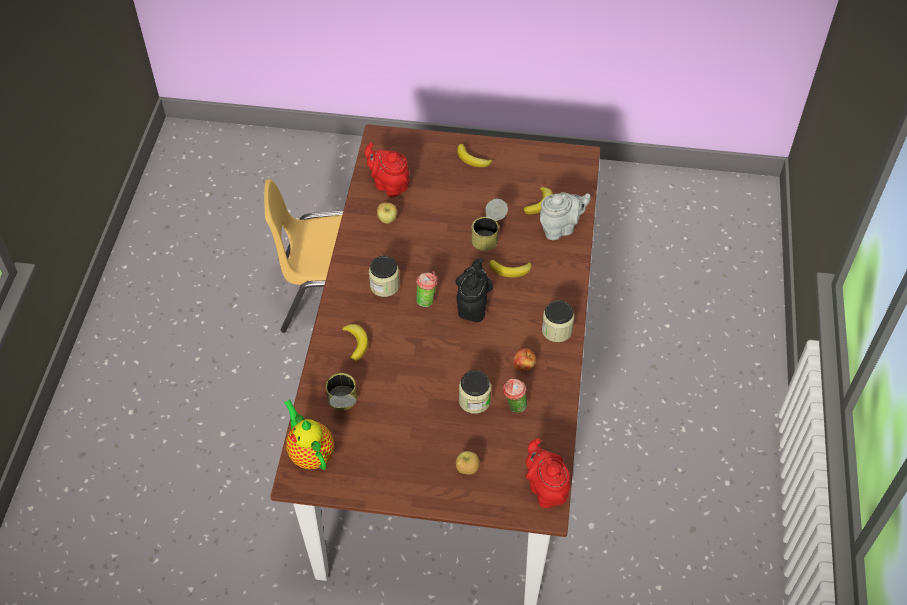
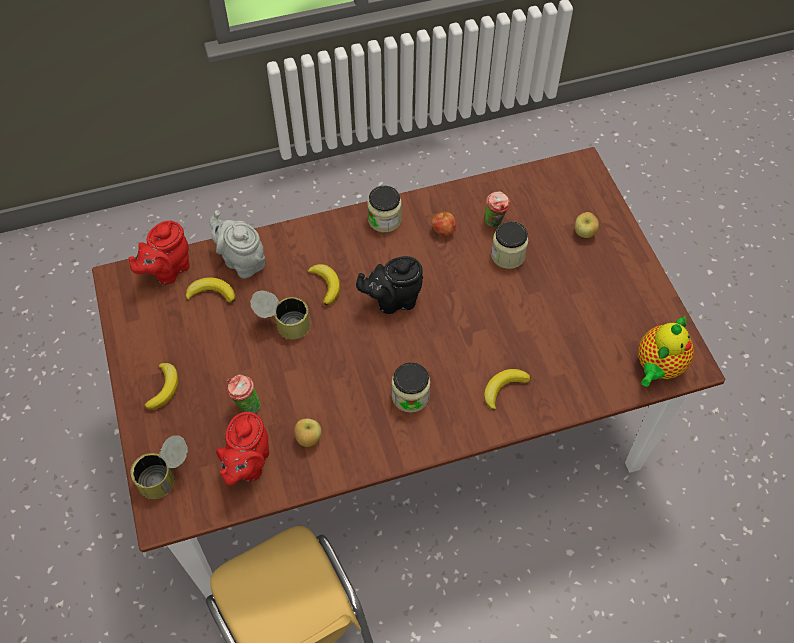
camera: 115 degrees left, 5 degrees up
can [326,373,357,411] -> can moved to [130,435,188,499]
cup [416,271,437,307] -> cup moved to [227,375,261,413]
red teapot [525,438,570,508] -> red teapot moved to [128,221,190,284]

